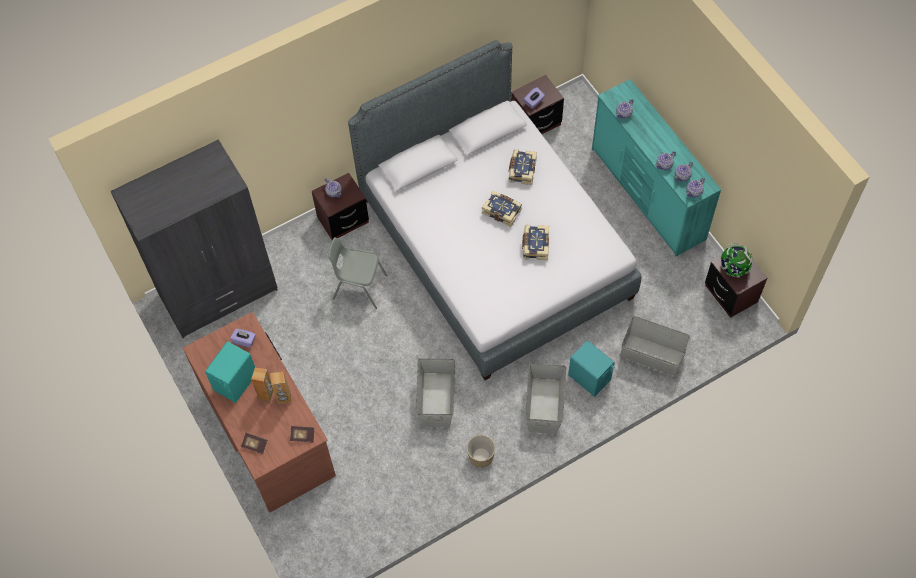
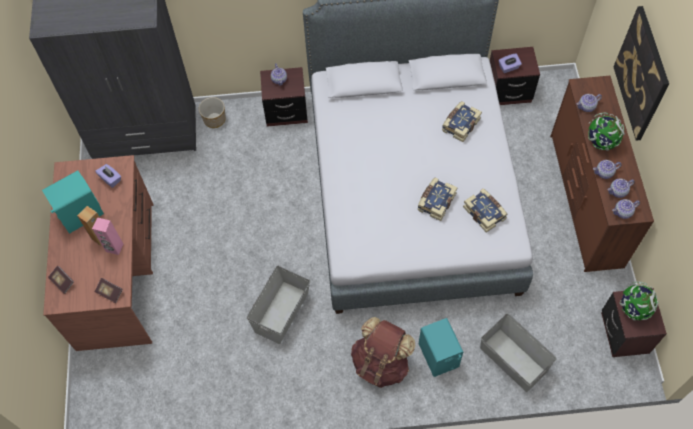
camera: 25 degrees right, 0 degrees up
brown speaker [270,371,291,404] -> pink speaker [92,217,124,255]
grey chair [328,237,387,309] -> none
planter [467,435,496,467] -> planter moved to [199,97,226,128]
book [482,191,522,227] -> book moved to [463,188,508,233]
grey storage box [525,363,566,434] -> brown backpack [351,317,415,388]
turquoise dresser [592,79,721,257] -> brown dresser [550,76,654,272]
none -> globe [588,113,625,151]
none -> picture [614,6,669,141]

